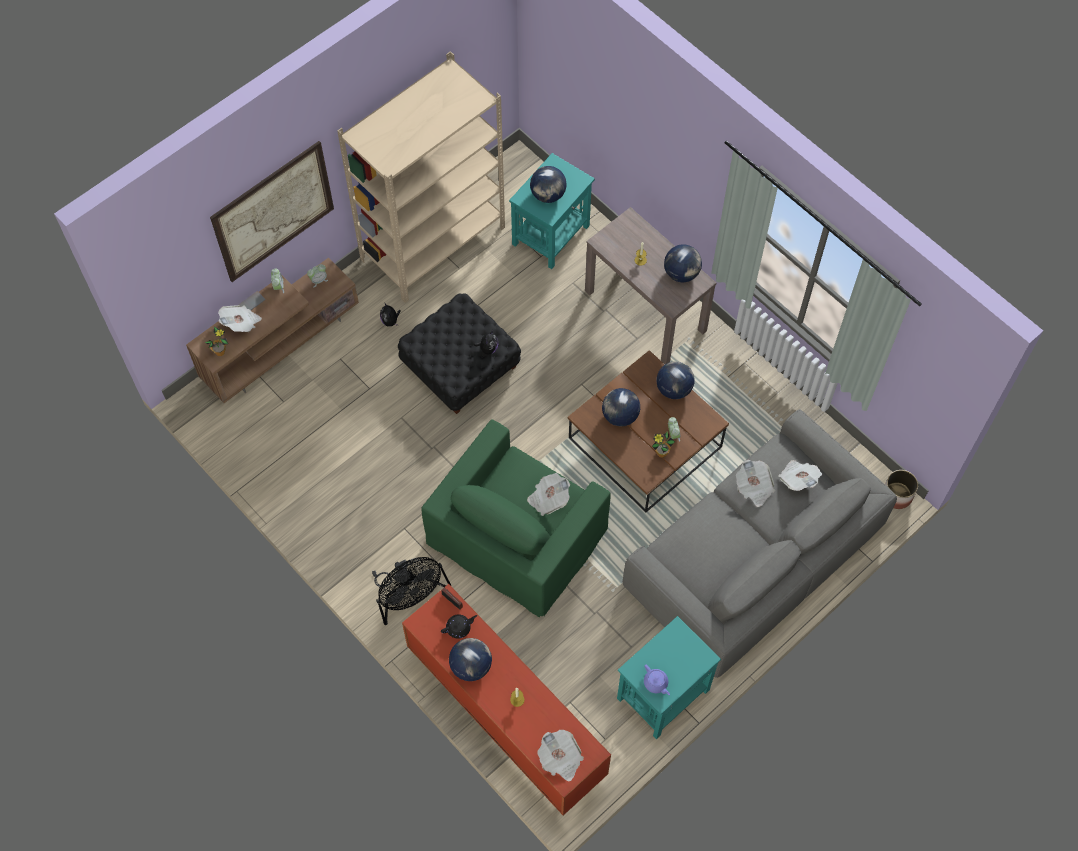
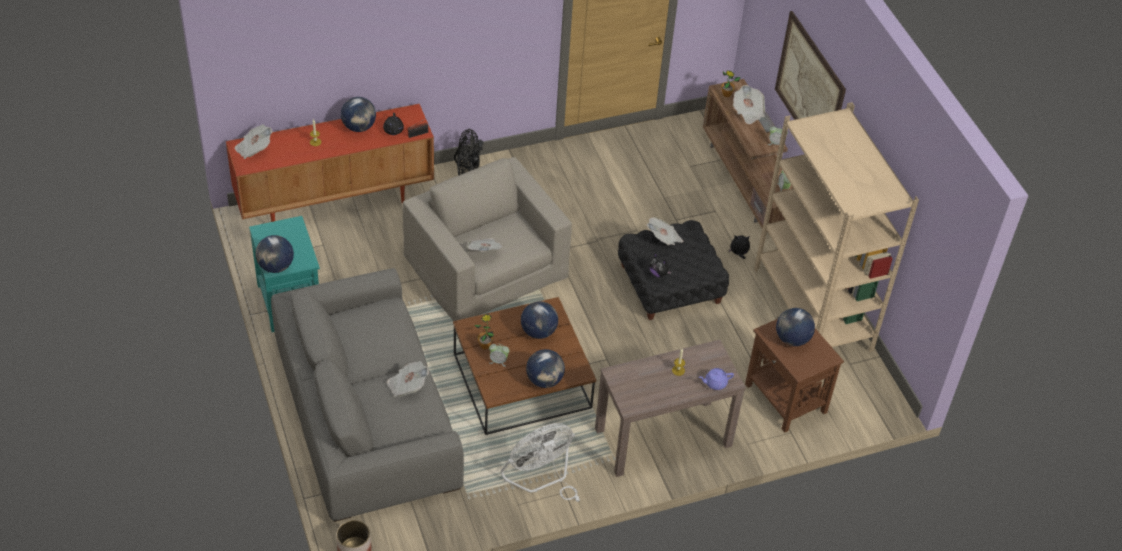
camera: 110 degrees right, 15 degrees down
green armchair [421,419,611,618] -> beige armchair [403,157,572,321]
turquoise side table [509,153,595,269] -> brown side table [745,319,844,433]
purple teapot [644,665,670,695] -> purple teapot moved to [699,368,734,390]
globe [664,244,702,282] -> globe moved to [255,235,294,273]
newspaper [778,460,822,491] -> newspaper moved to [647,217,683,245]
none -> white fan [501,423,580,502]

